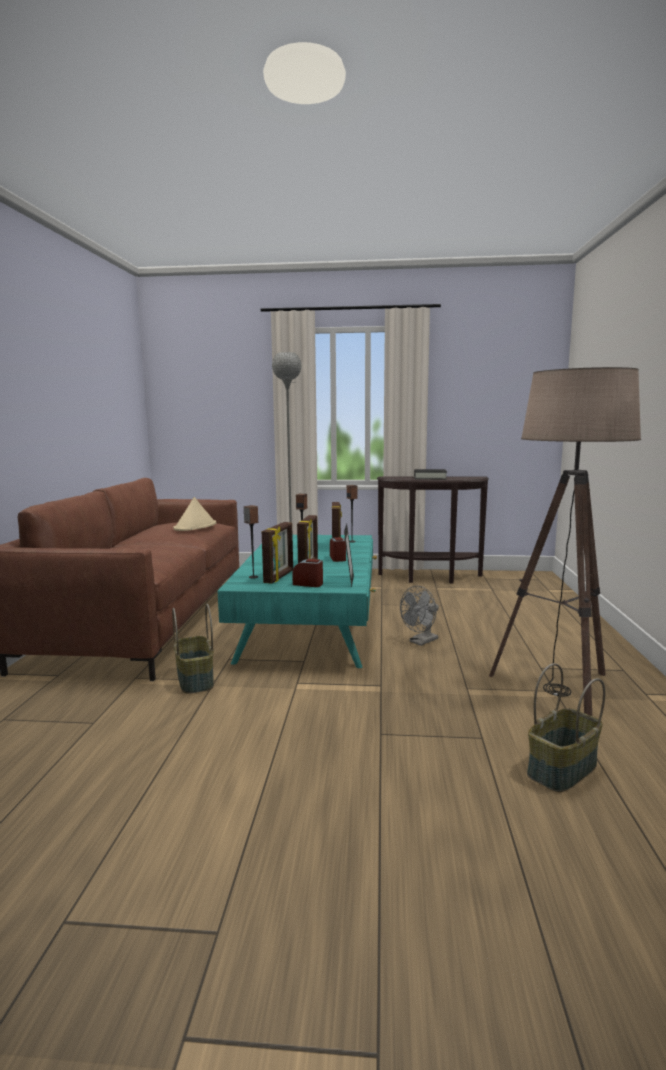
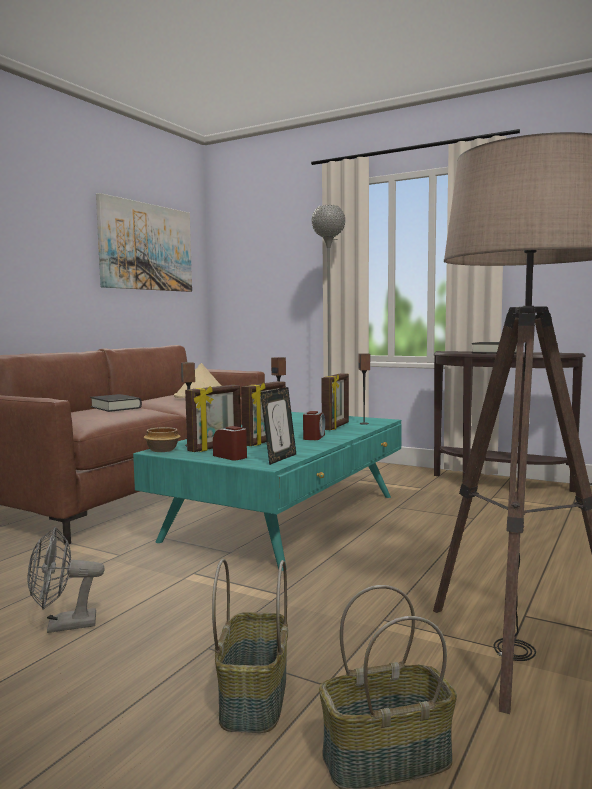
camera: 25 degrees right, 5 degrees down
basket [172,604,214,694] -> basket moved to [212,559,288,733]
grey fan [400,586,439,646] -> grey fan moved to [27,527,105,633]
none -> black book [90,394,142,412]
none -> picture [96,193,192,292]
none -> bowl [144,427,181,452]

